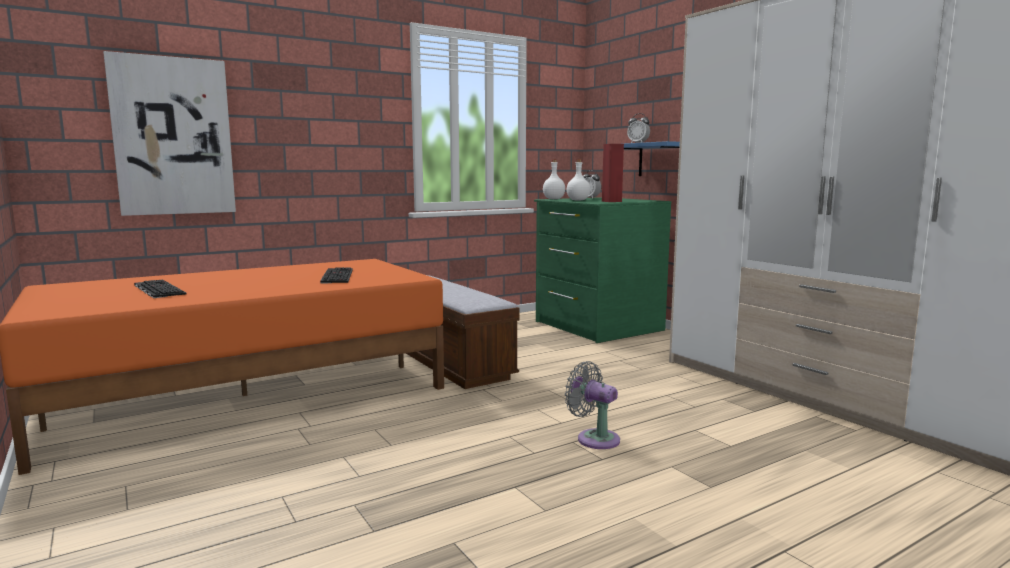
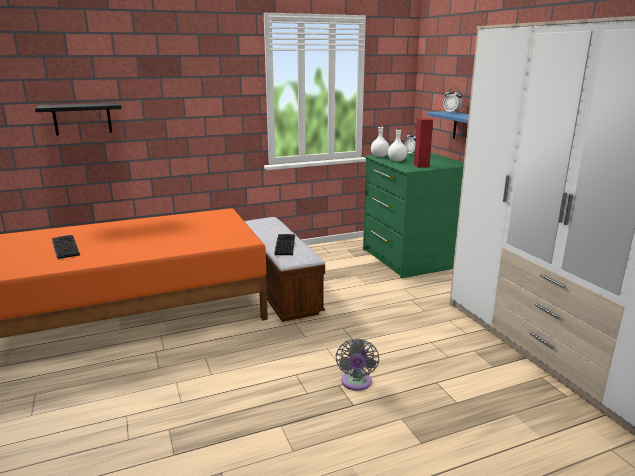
camera: 10 degrees right, 10 degrees up
picture [103,51,236,216] -> black shelf [35,102,122,135]
keyboard [320,267,353,284] -> keyboard moved to [274,234,295,255]
grey fan [565,361,620,449] -> grey fan turned 135 degrees counterclockwise [336,338,379,391]

